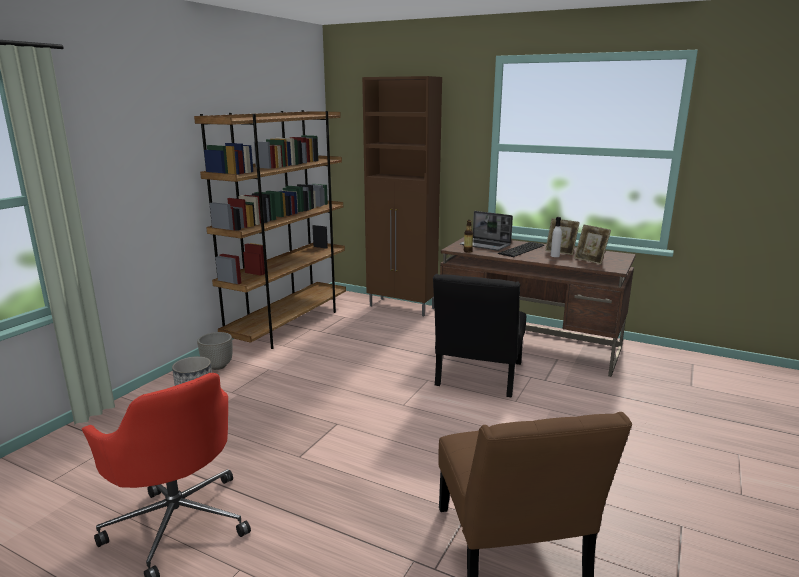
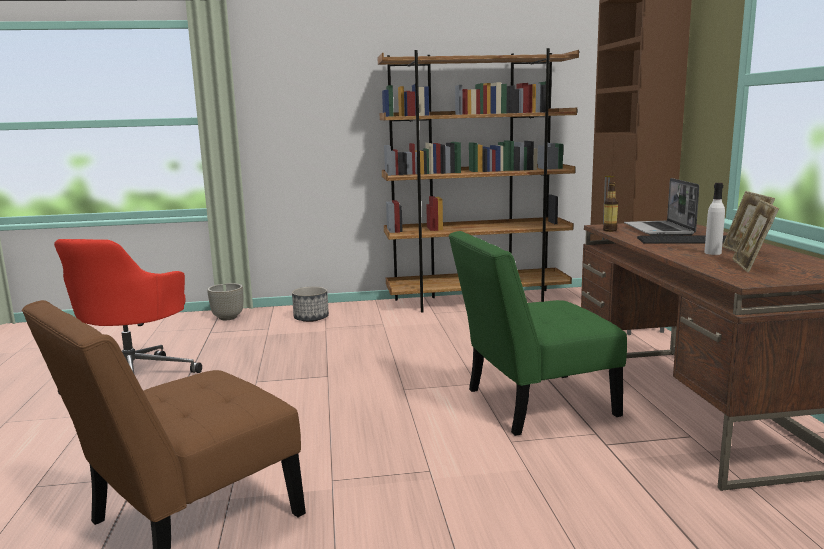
camera: 55 degrees right, 5 degrees down
grey planter [197,332,233,370] -> grey planter moved to [207,283,243,320]
black chair [433,274,526,398] -> green chair [449,231,627,436]

